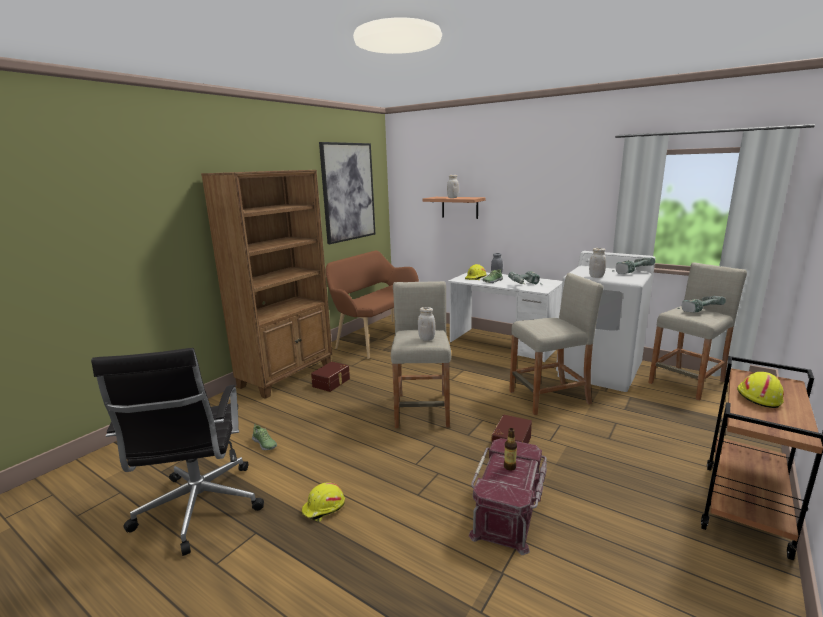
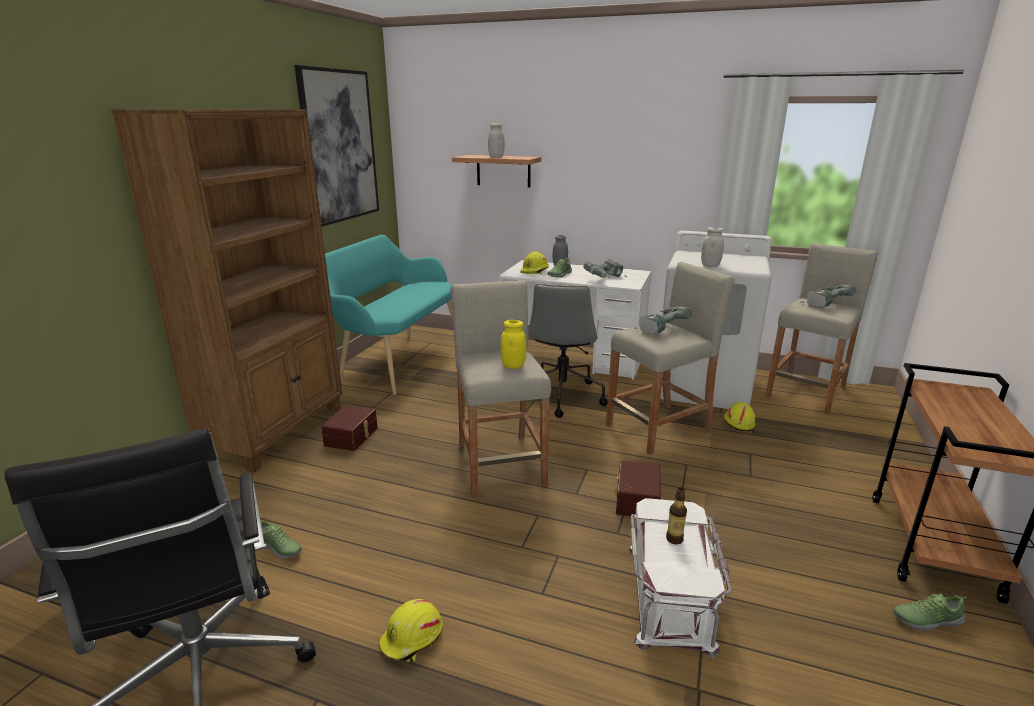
camera: 15 degrees left, 5 degrees up
brown bench [326,251,419,359] -> turquoise bench [325,235,453,395]
white jar [418,307,435,341] -> yellow jar [501,320,526,369]
red storage box [469,438,547,555] -> white storage box [629,498,732,658]
power drill [612,257,655,273] -> power drill moved to [634,306,692,333]
yellow hard hat [737,372,784,408] -> yellow hard hat moved to [723,402,755,431]
none -> grey office chair [529,284,608,418]
none -> shoe [893,594,967,631]

